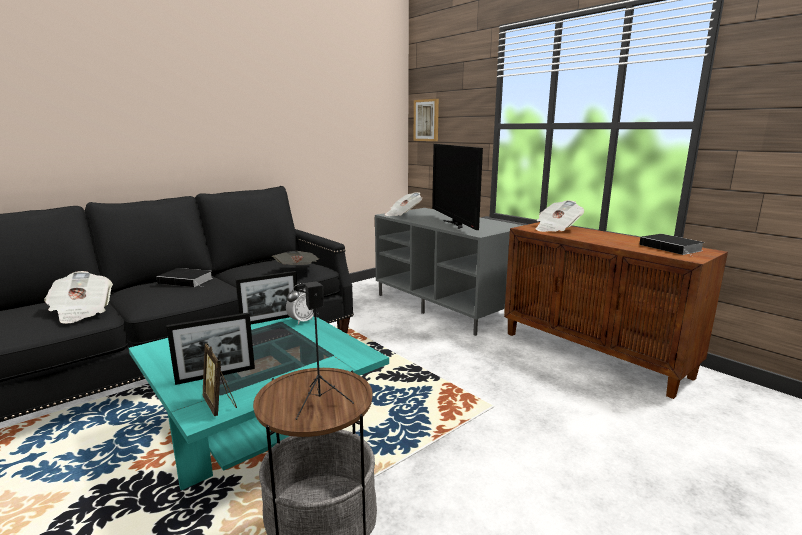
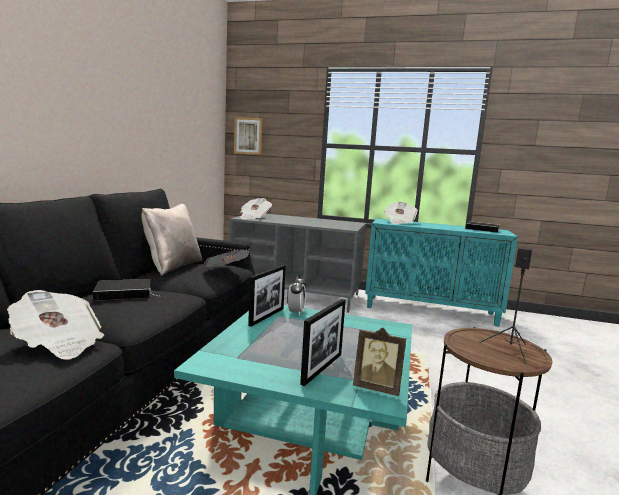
camera: 35 degrees left, 5 degrees down
television [432,144,483,230] -> none
brown cabinet [504,222,728,399] -> turquoise cabinet [365,218,518,327]
none -> beige pillow [142,204,202,276]

